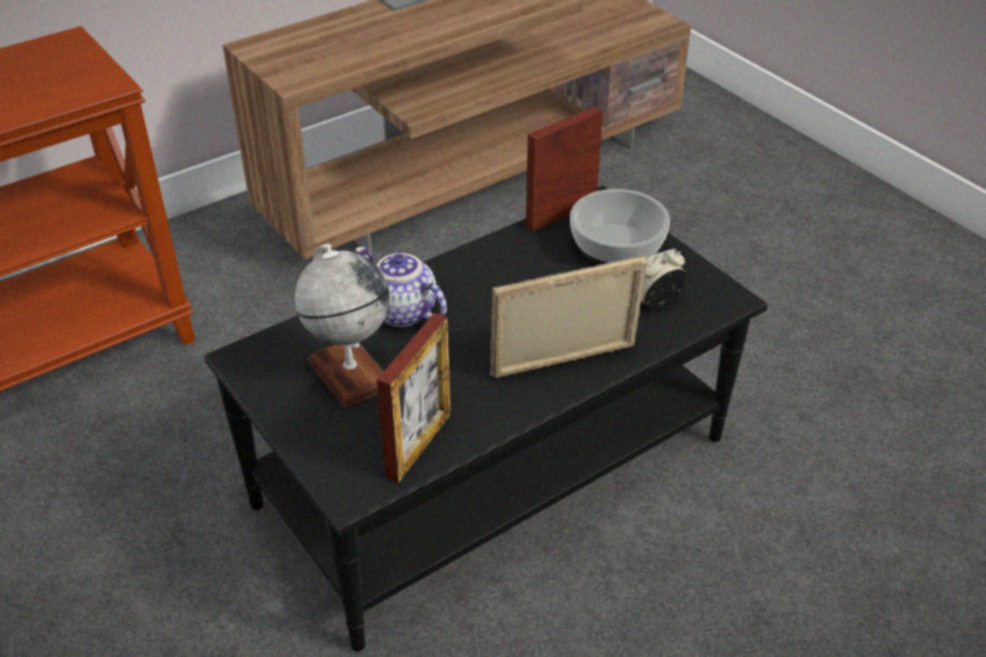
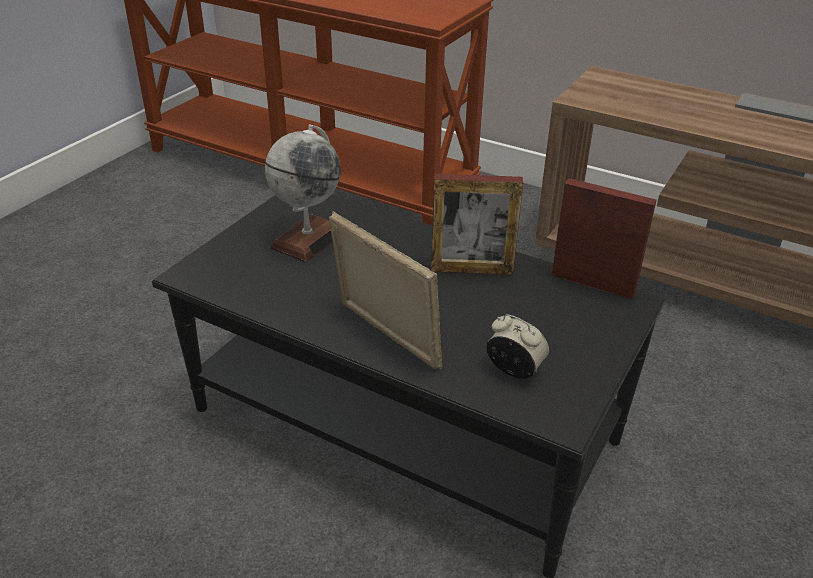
camera: 65 degrees right, 5 degrees down
teapot [355,246,447,327] -> none
picture frame [377,313,451,483] -> picture frame moved to [431,174,523,275]
bowl [570,189,670,265] -> none

